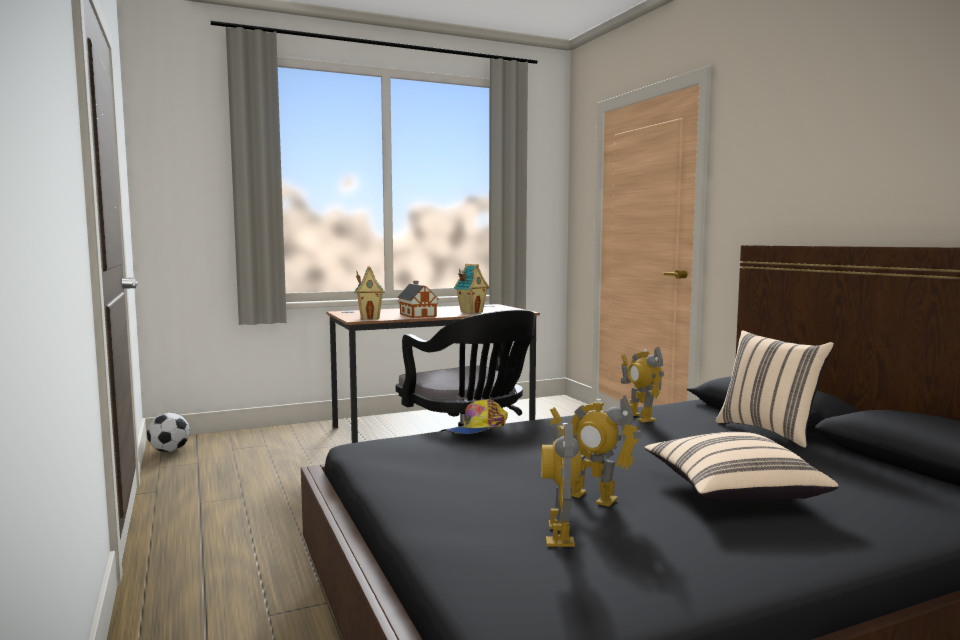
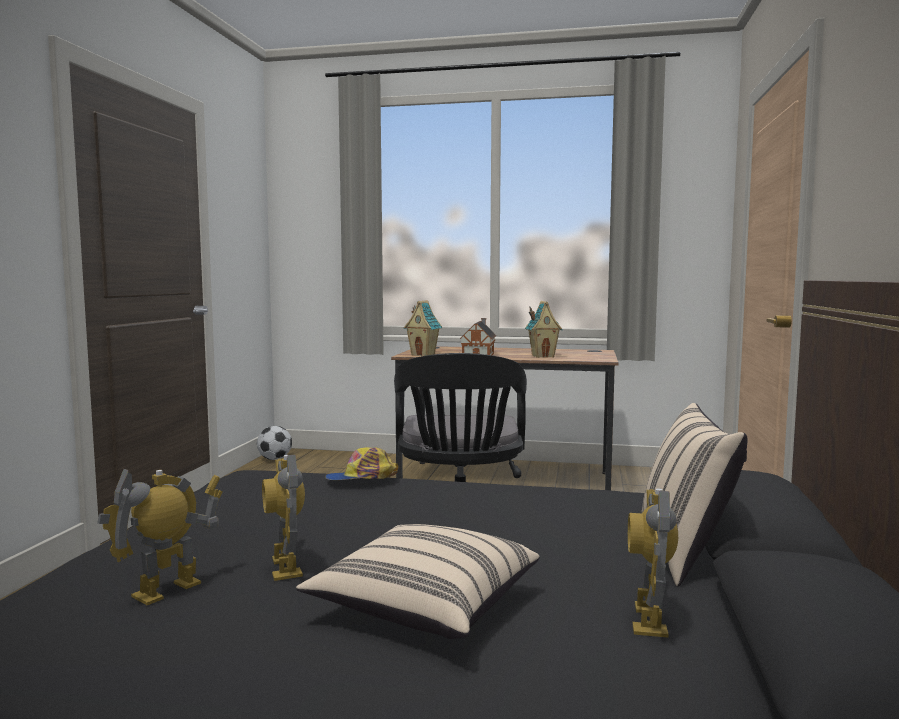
camera: 35 degrees right, 0 degrees up
toy robot [621,347,664,422] -> toy robot moved to [628,488,678,638]

